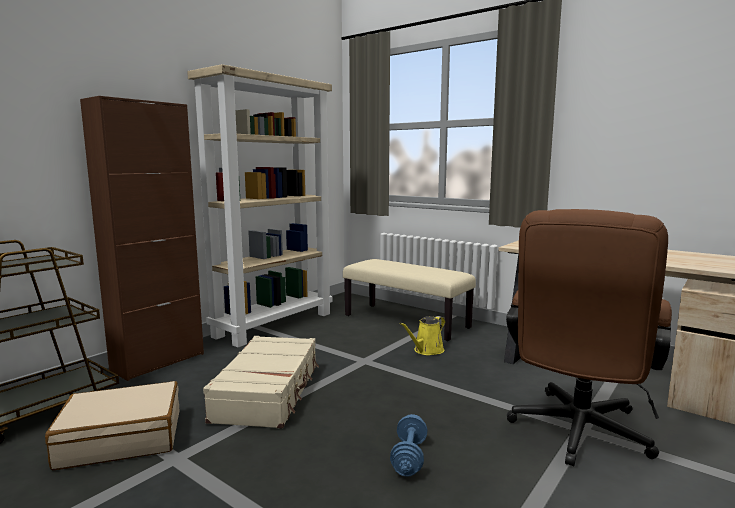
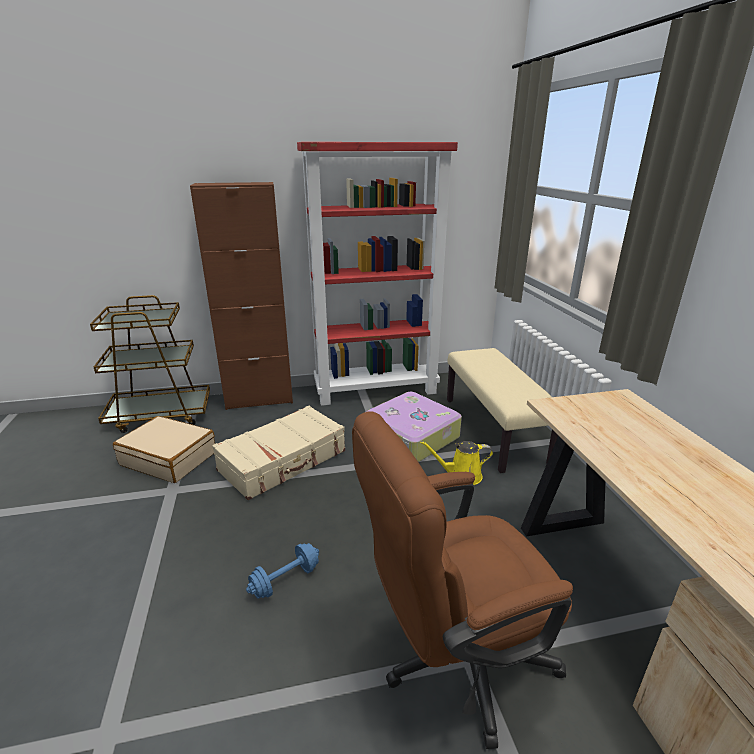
camera: 40 degrees right, 15 degrees up
beige bookcase [187,64,332,347] -> red bookcase [297,142,458,406]
none -> suitcase [366,392,462,462]

